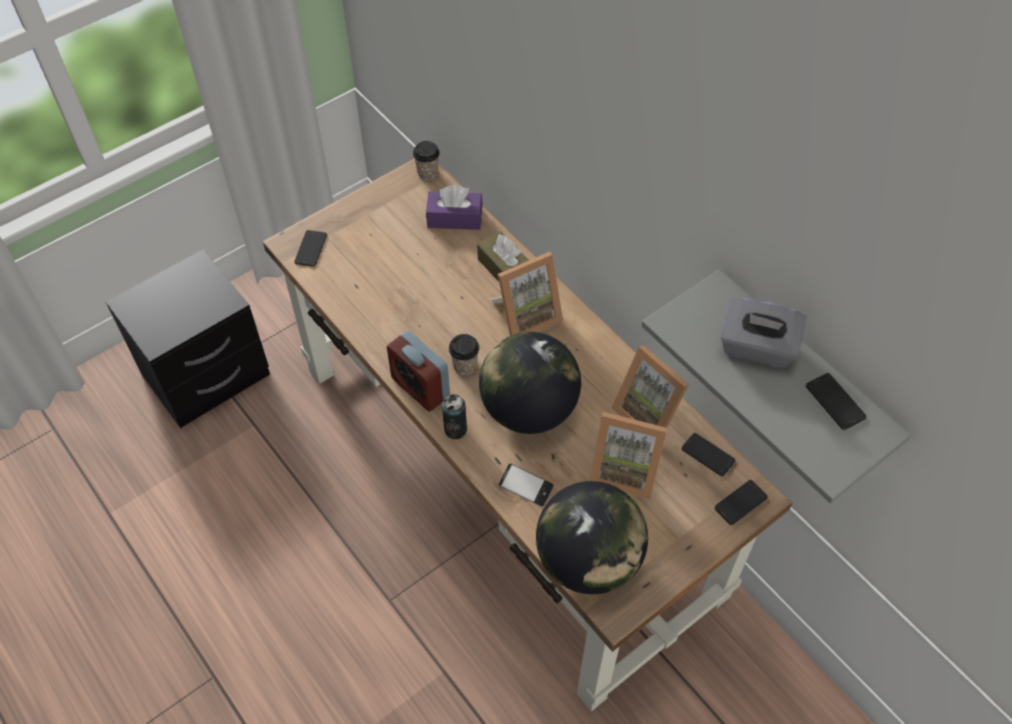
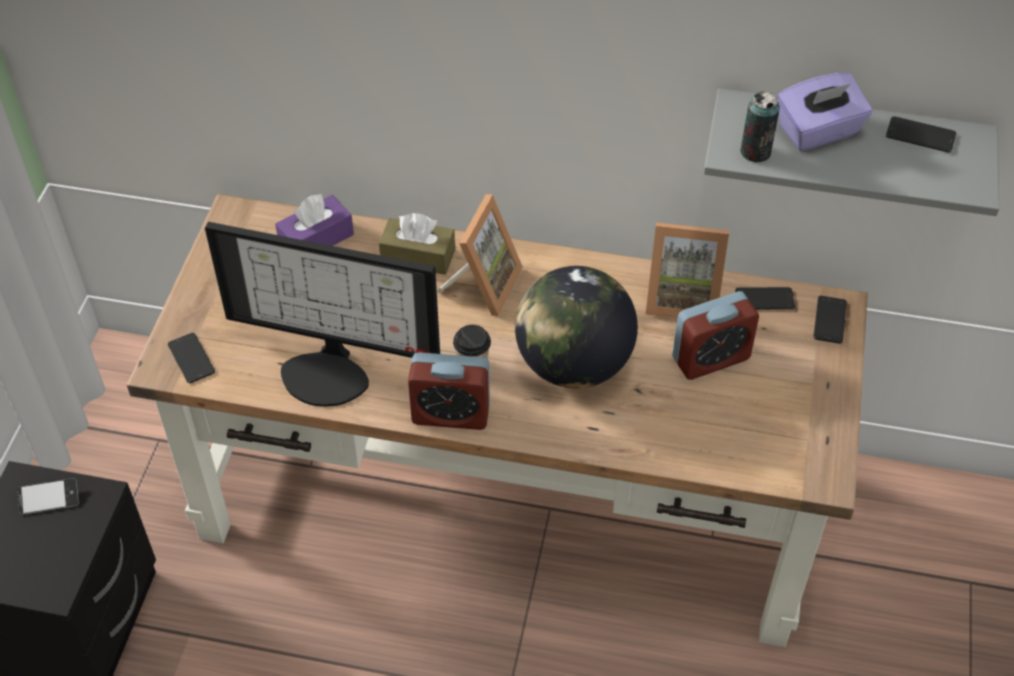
camera: 40 degrees left, 5 degrees down
cup [413,141,440,180] -> none
can [442,394,467,439] -> can moved to [740,91,780,162]
phone [499,463,554,507] -> phone moved to [18,478,79,515]
globe [536,481,648,594] -> none
picture frame [589,412,667,499] -> alarm clock [672,291,759,380]
grey tissue box [721,298,807,368] -> purple tissue box [777,73,872,151]
none -> monitor [205,222,440,407]

